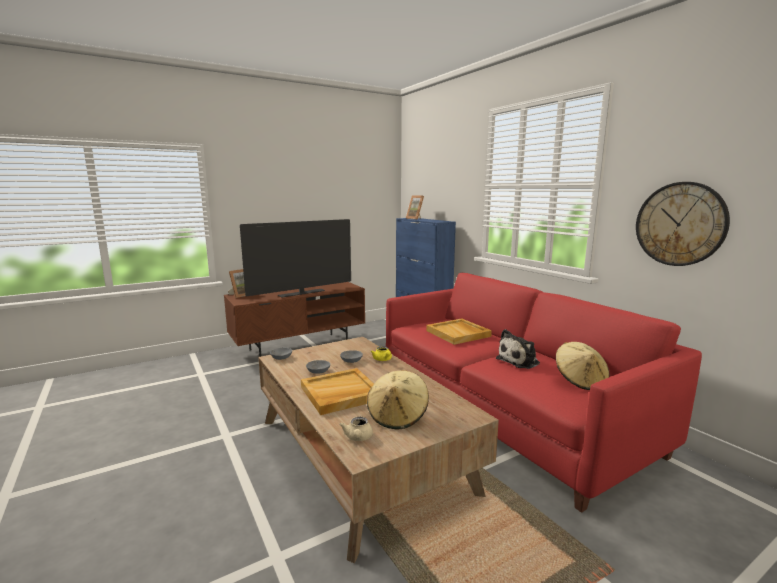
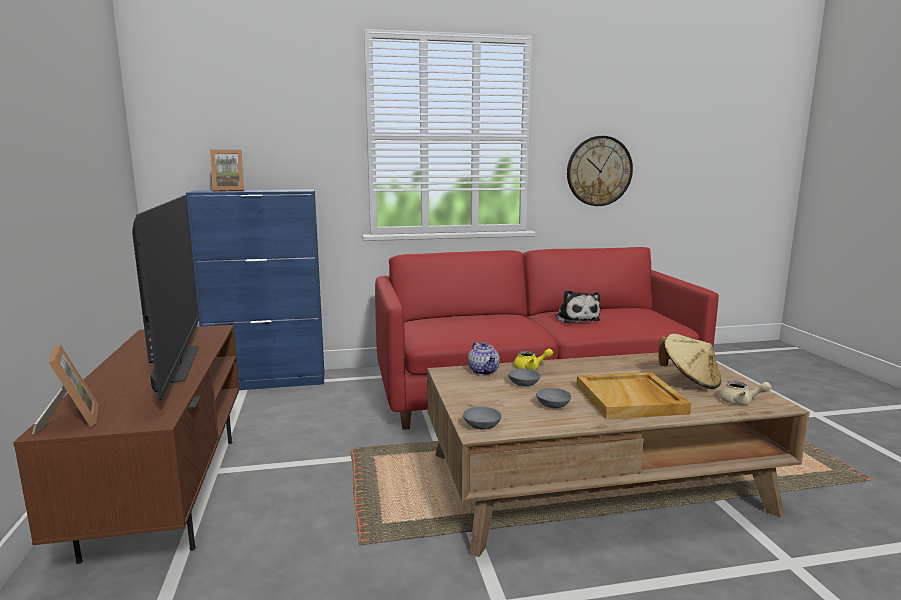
camera: 70 degrees left, 0 degrees up
beige tray [426,319,492,345] -> none
beige hat [556,342,610,390] -> none
none -> teapot [468,342,500,375]

